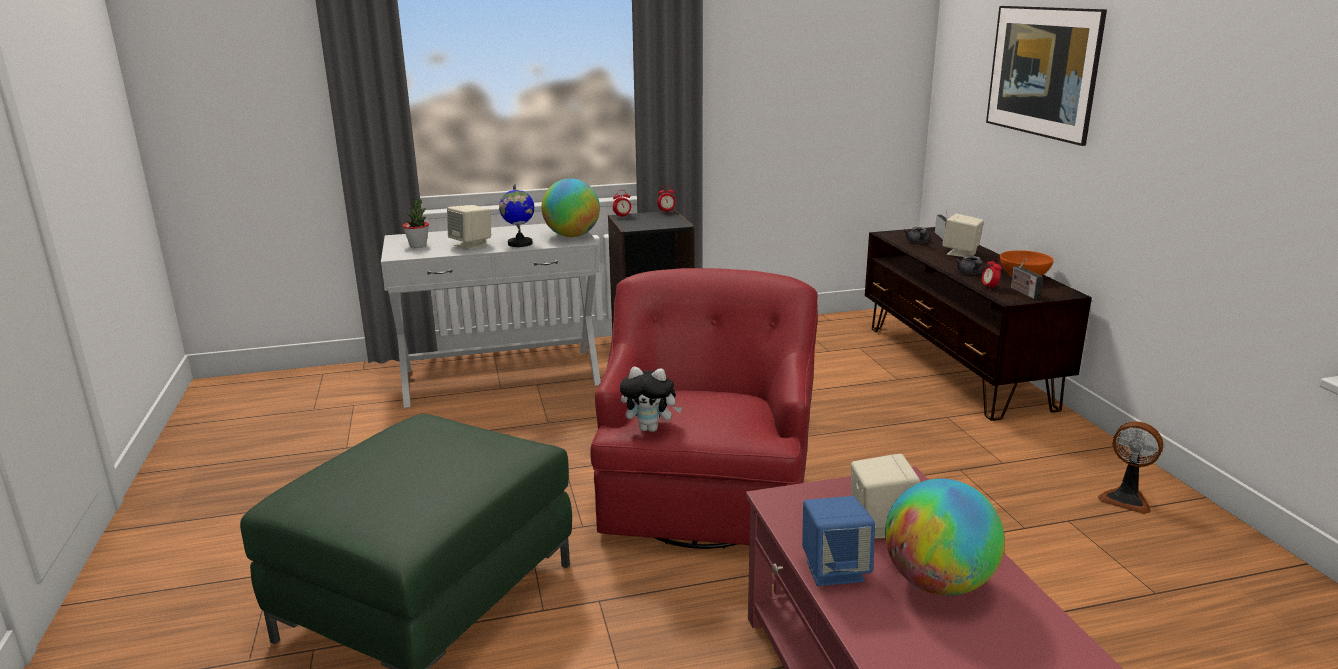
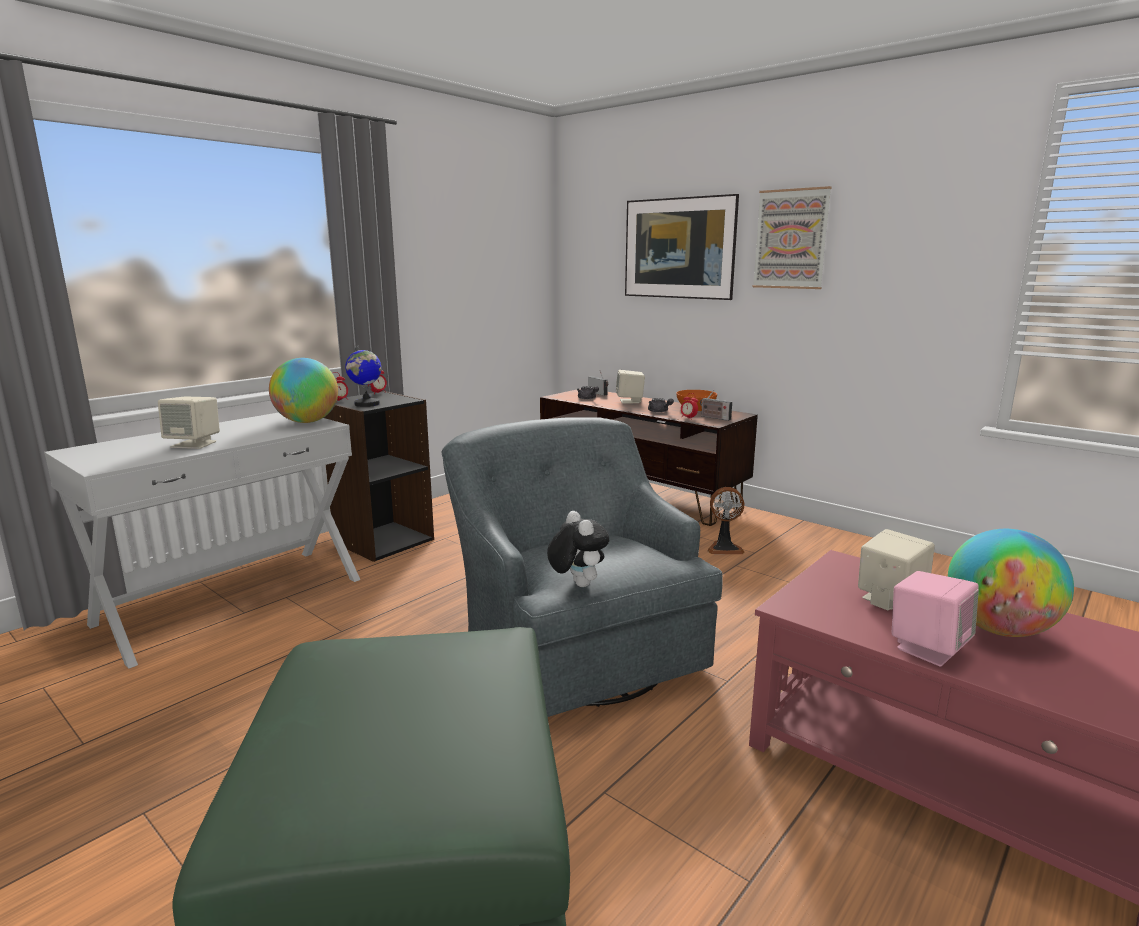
camera: 35 degrees left, 5 degrees down
potted plant [403,198,429,248] -> none
globe [499,184,534,247] -> globe moved to [346,345,381,407]
red armchair [591,268,818,549] -> grey armchair [442,417,723,717]
plush toy [620,367,682,432] -> plush toy turned 90 degrees counterclockwise [547,511,609,587]
blue speaker [802,496,875,586] -> pink speaker [892,571,979,667]
fan [1098,421,1163,514] -> fan moved to [707,487,745,554]
none -> picture [753,186,832,289]

